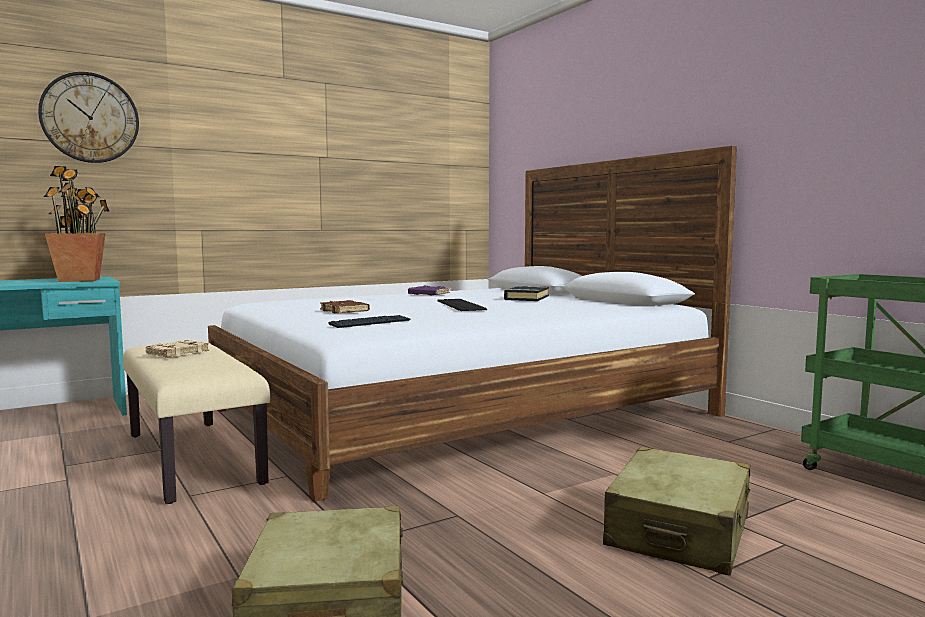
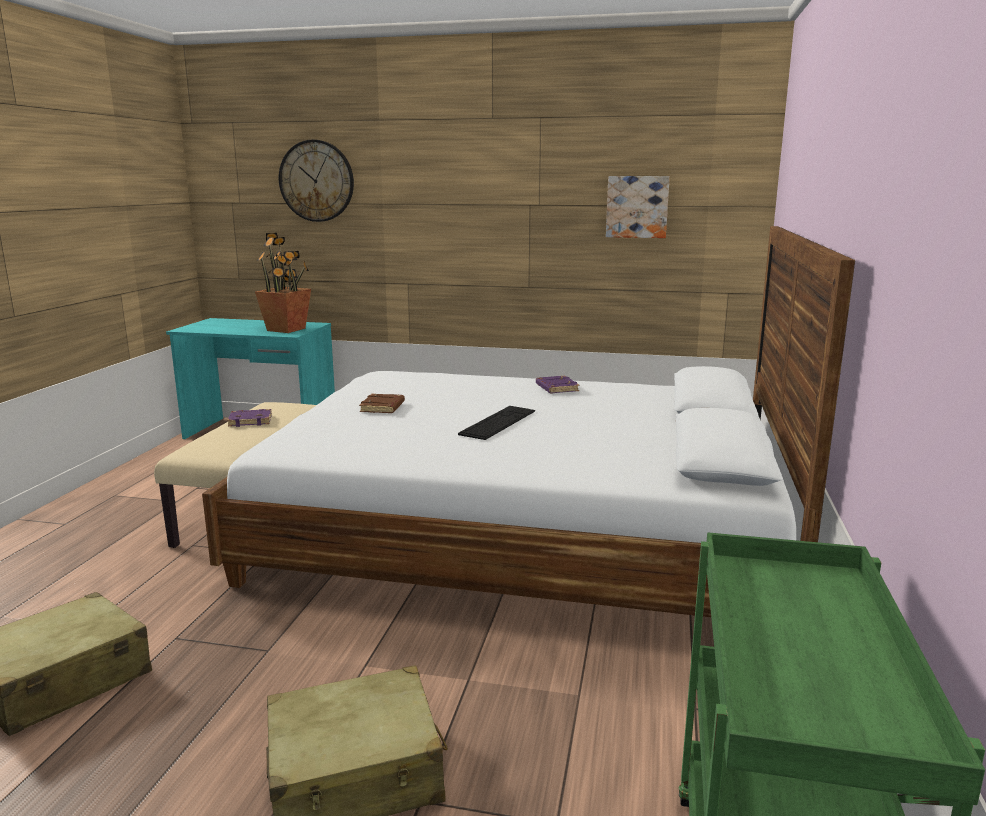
camera: 45 degrees right, 10 degrees up
beige book [145,340,209,358] -> purple book [227,409,272,427]
keyboard [328,315,410,328] -> none
black book [504,286,549,301] -> none
none -> picture [606,176,670,238]

